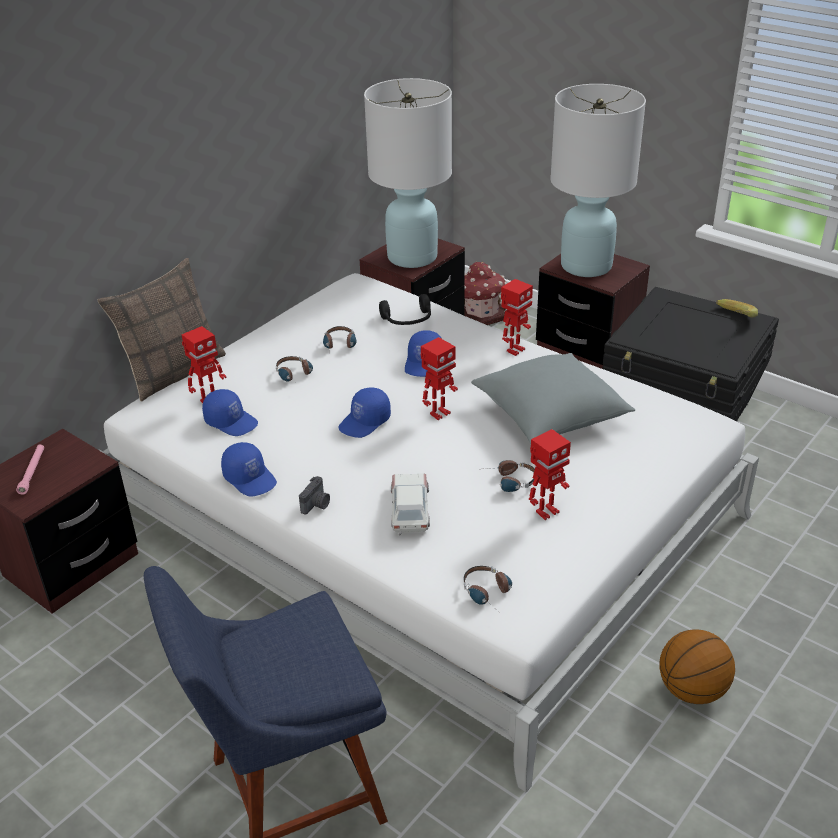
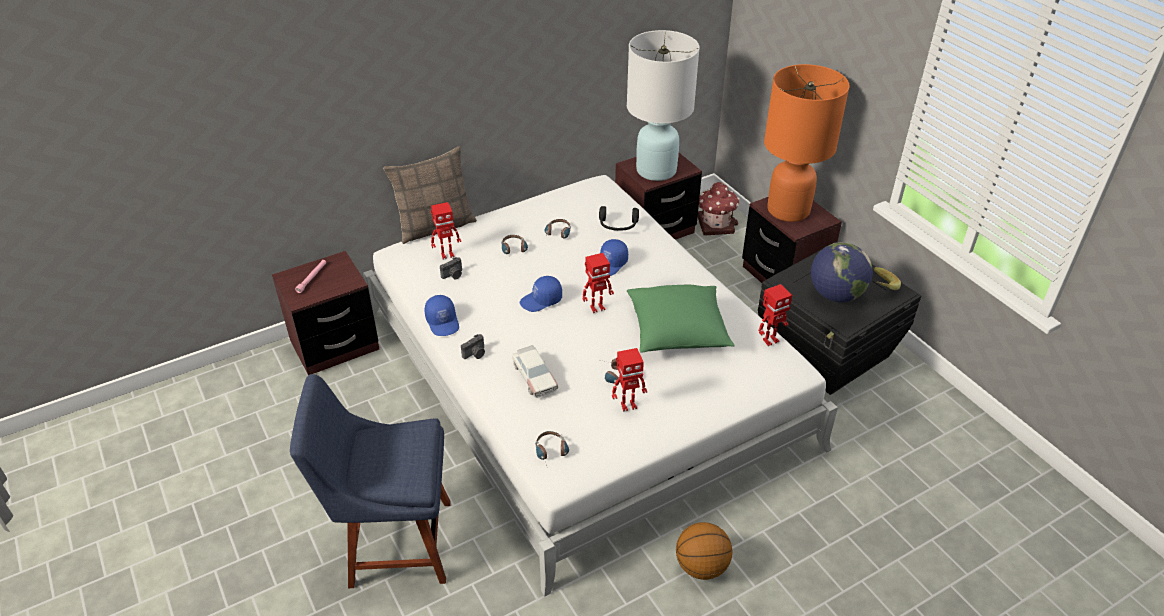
camera: 20 degrees right, 5 degrees up
blue cap [202,389,258,436] -> camera [440,257,462,279]
toy car [391,473,430,535] -> toy car turned 135 degrees clockwise [512,345,558,398]
grey pillow [471,353,635,444] -> green pillow [627,285,734,353]
toy robot [501,279,533,356] -> toy robot moved to [758,284,792,346]
white table lamp [550,84,646,277] -> orange table lamp [764,64,850,222]
none -> globe [811,242,873,302]

